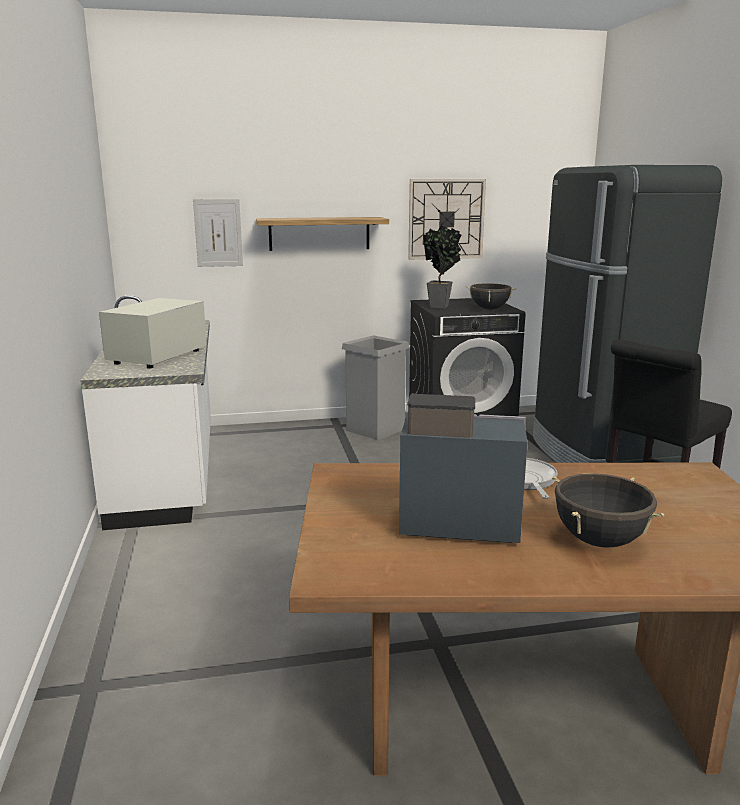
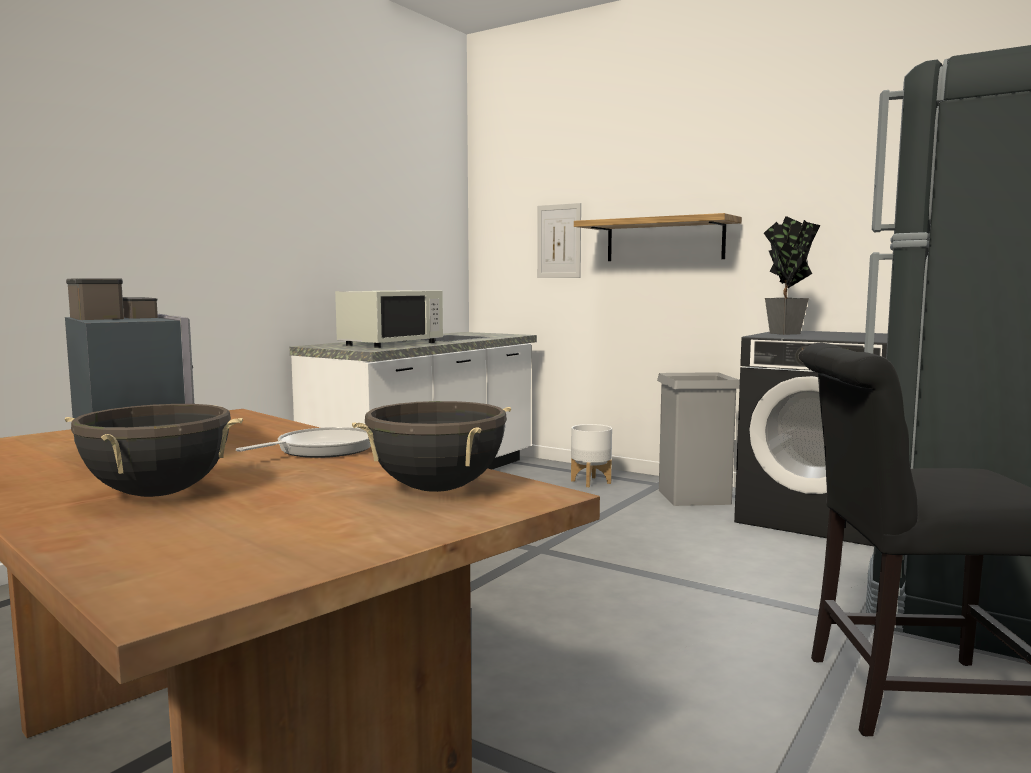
camera: 45 degrees right, 10 degrees down
white microwave [99,298,207,368] -> white microwave turned 150 degrees clockwise [335,291,443,348]
wall clock [408,179,486,260] -> none
black cooking pot [465,283,517,310] -> black cooking pot moved to [352,401,511,492]
none -> white planter [571,424,612,487]

